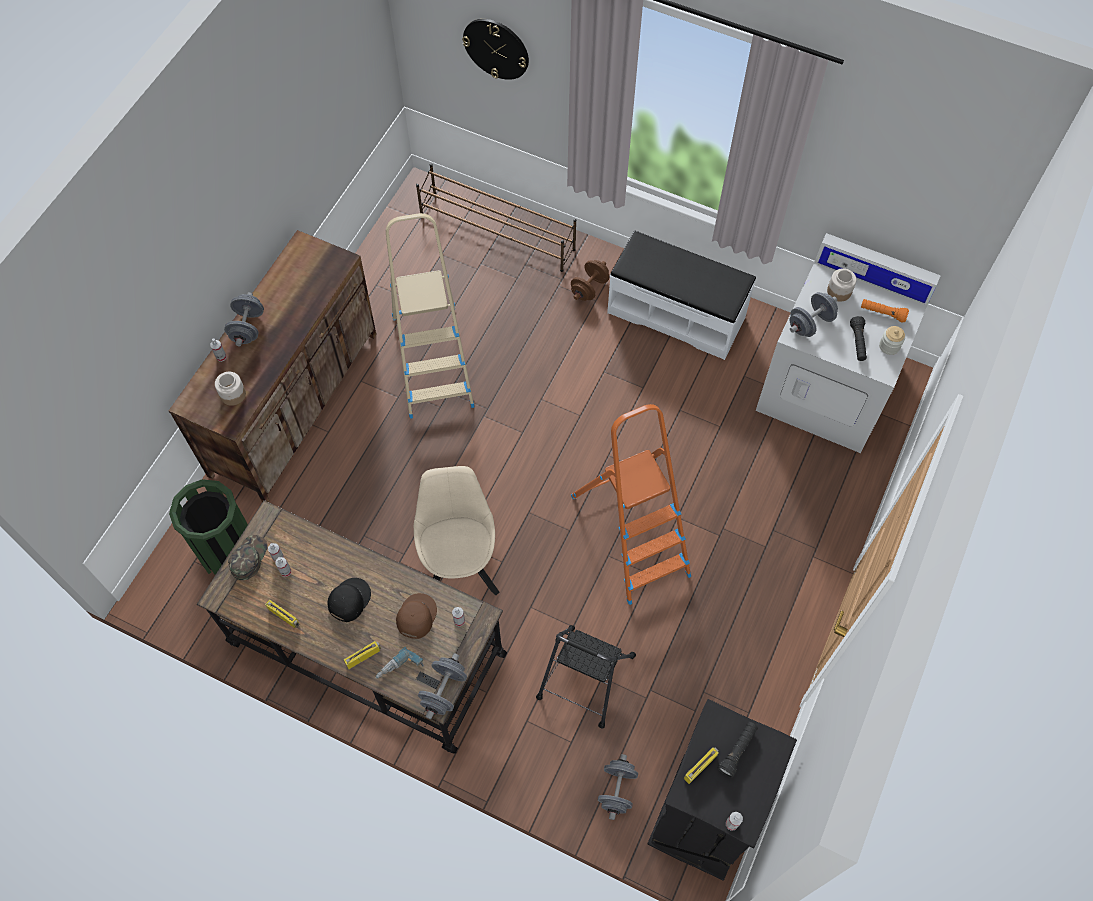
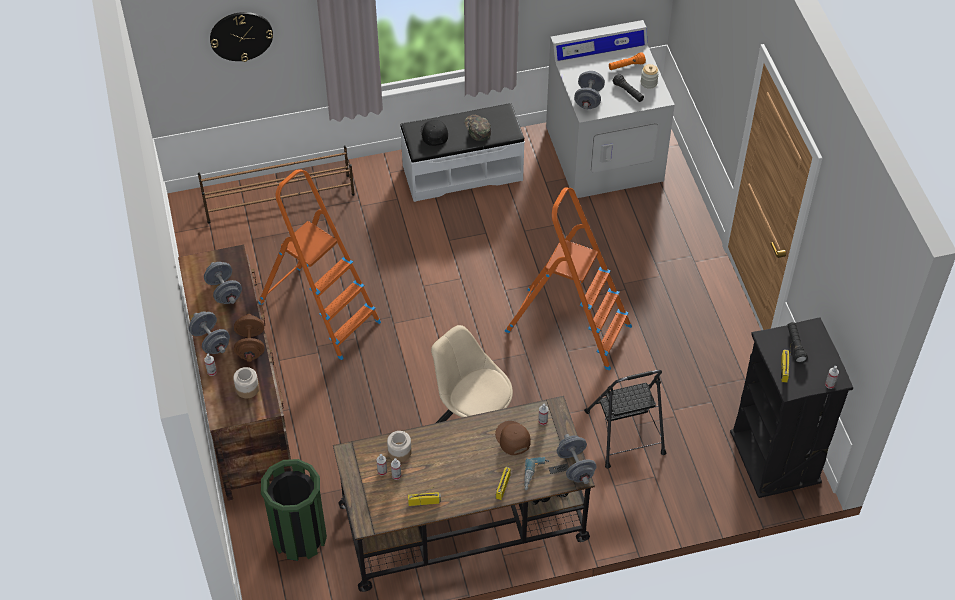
camera: 40 degrees left, 10 degrees down
green cap [228,535,268,580] -> green cap moved to [464,115,491,141]
black cap [328,578,371,622] -> black cap moved to [421,120,448,146]
beige step ladder [386,213,474,419] -> orange step ladder [258,169,381,360]
brown dumbbell [571,260,609,301] -> brown dumbbell moved to [234,314,265,362]
grey dumbbell [598,754,638,820] -> grey dumbbell moved to [204,262,242,304]
jar [827,268,857,302] -> jar moved to [387,431,412,462]

